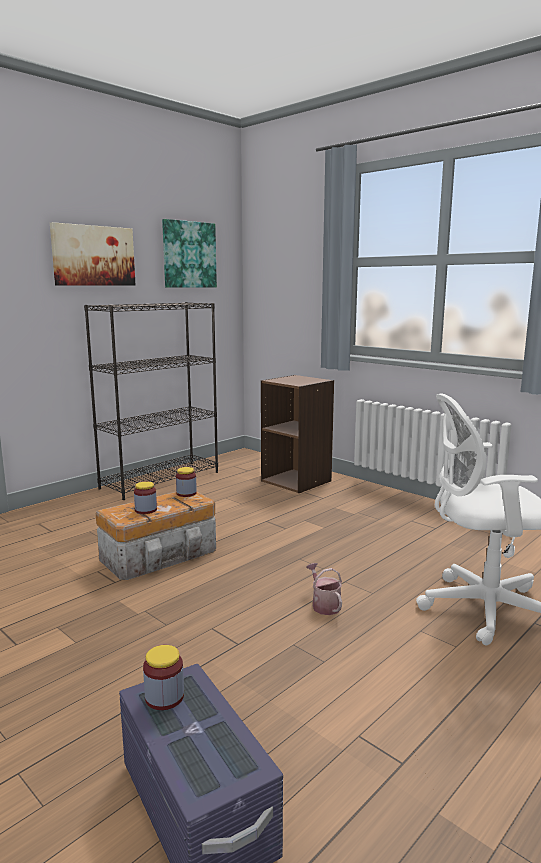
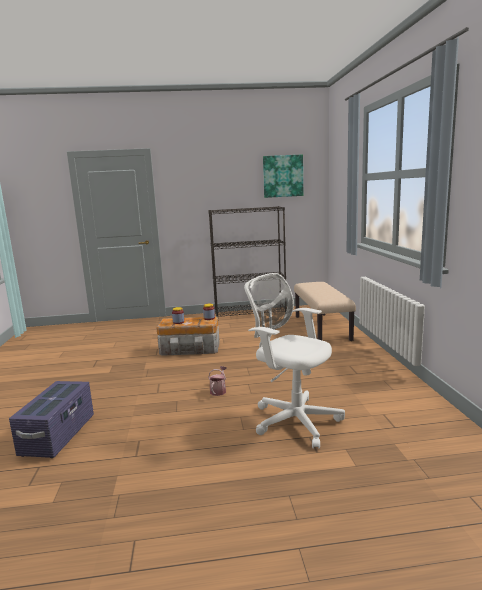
camera: 40 degrees right, 0 degrees up
picture [50,222,136,286] -> none
jar [143,645,184,710] -> none
brown bookcase [261,375,334,493] -> beige bench [294,282,356,341]

